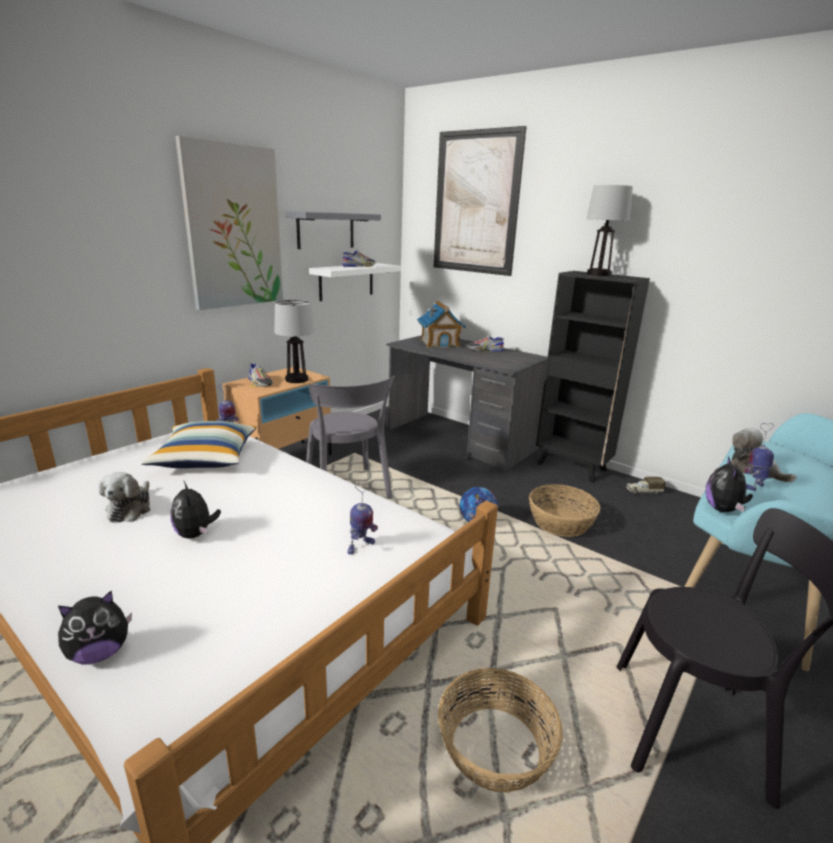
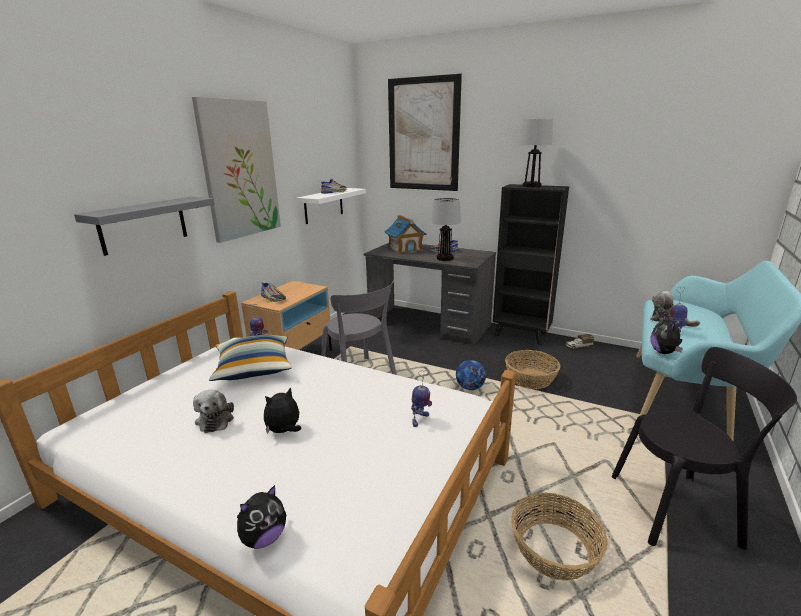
camera: 10 degrees left, 0 degrees up
plush toy [170,480,221,538] -> plush toy turned 90 degrees clockwise [264,387,301,434]
table lamp [274,300,314,383] -> table lamp moved to [431,198,461,261]
grey shelf [285,211,381,249] -> grey shelf moved to [74,197,215,256]

